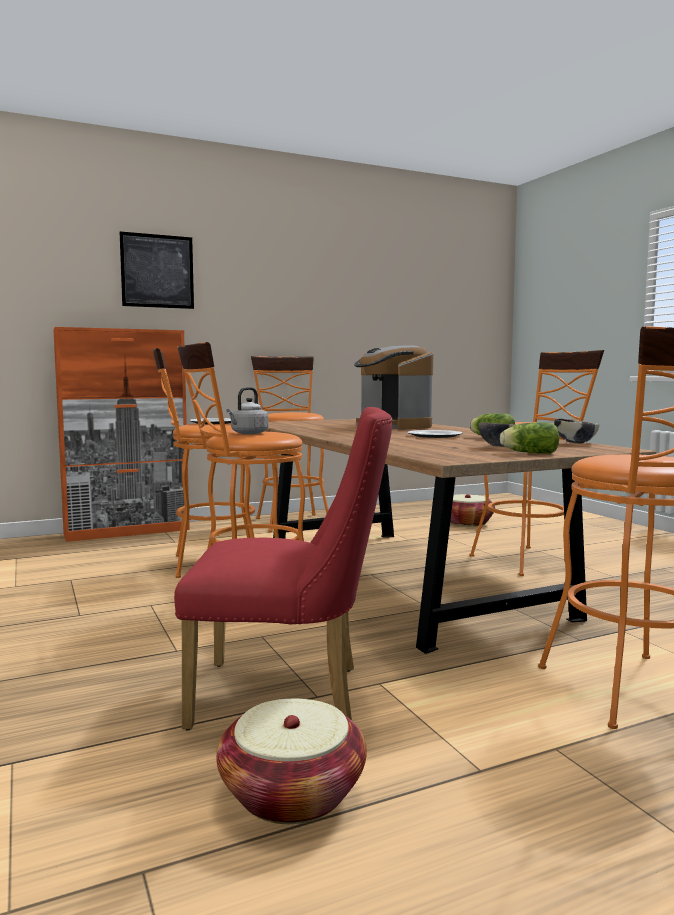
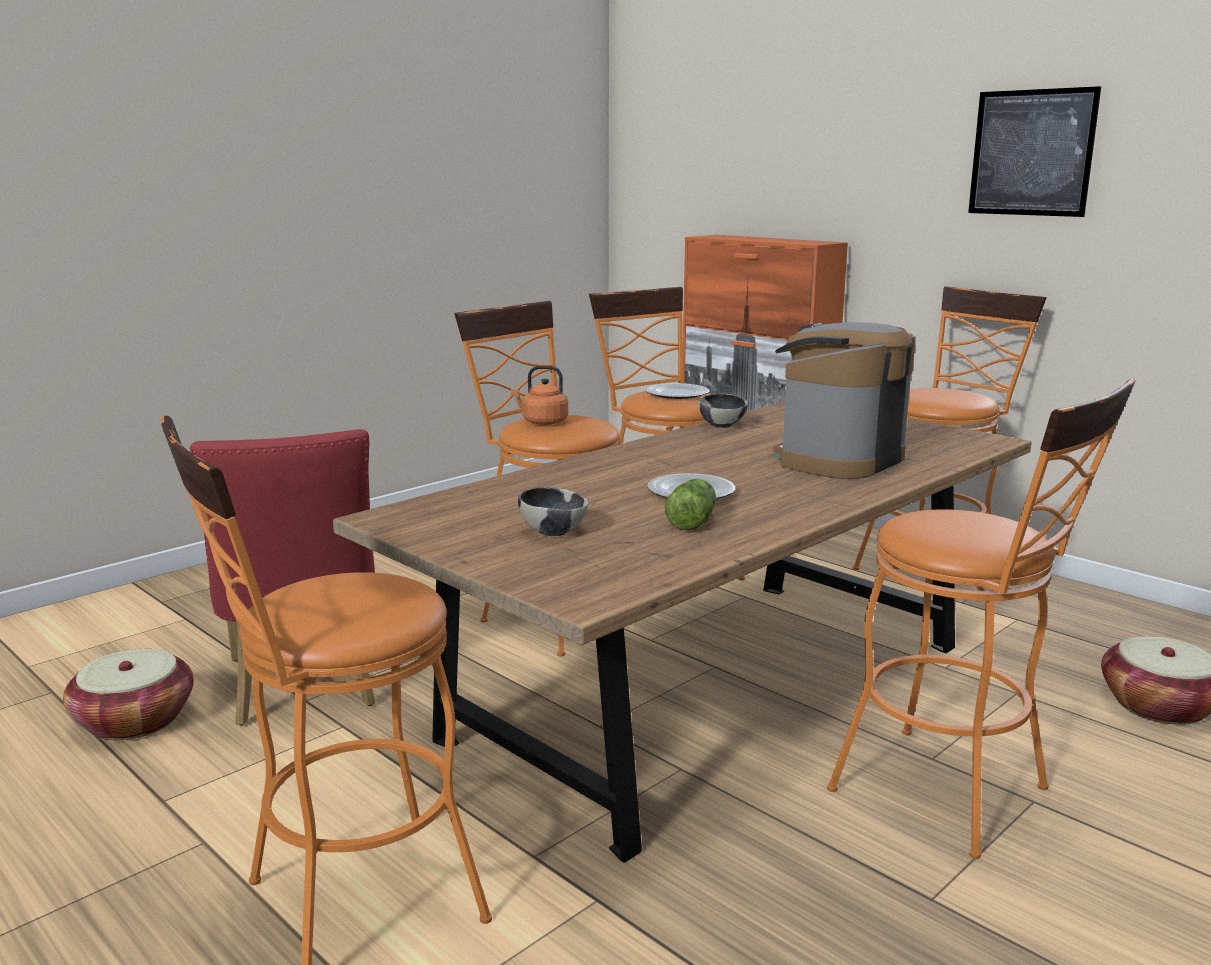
camera: 70 degrees right, 10 degrees up
picture [120,231,194,309] -> picture moved to [968,86,1101,217]
grey kettle [226,387,268,434] -> orange kettle [511,365,568,425]
lettuce [500,422,559,454] -> none
bowl [554,418,600,444] -> bowl moved to [699,393,748,428]

